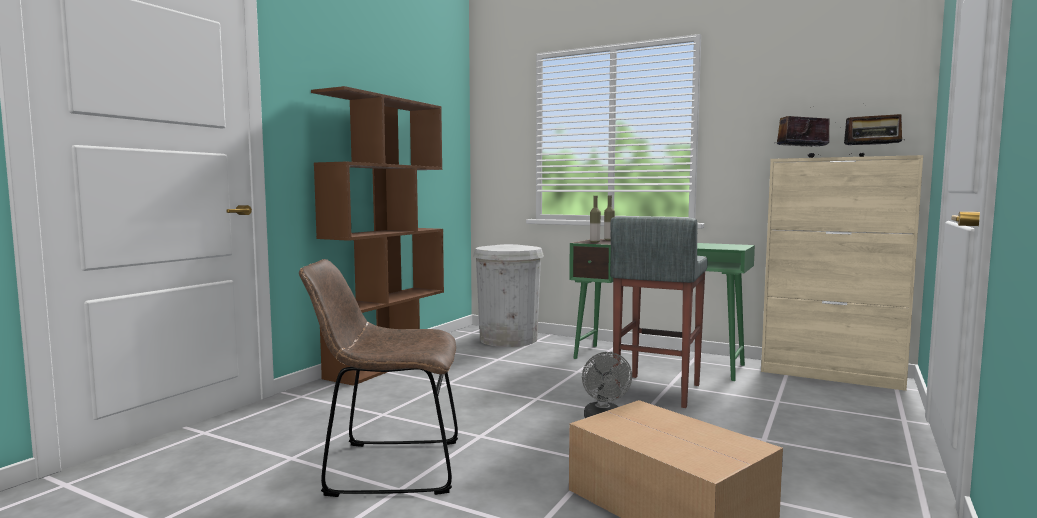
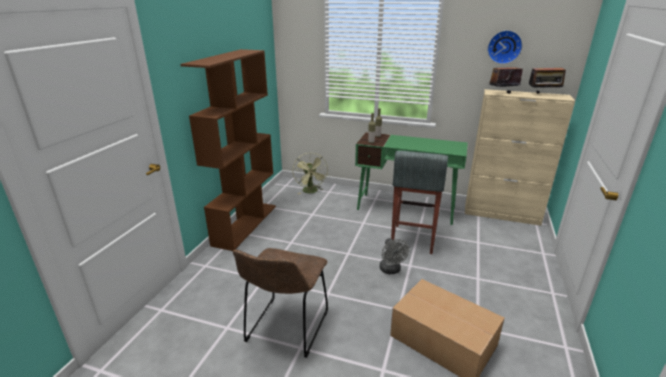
camera: 10 degrees left, 20 degrees up
brown chair [299,259,458,497] -> brown chair turned 60 degrees counterclockwise [233,248,328,358]
white trash can [473,244,544,347] -> green fan [293,152,328,194]
none -> wall clock [488,30,523,64]

